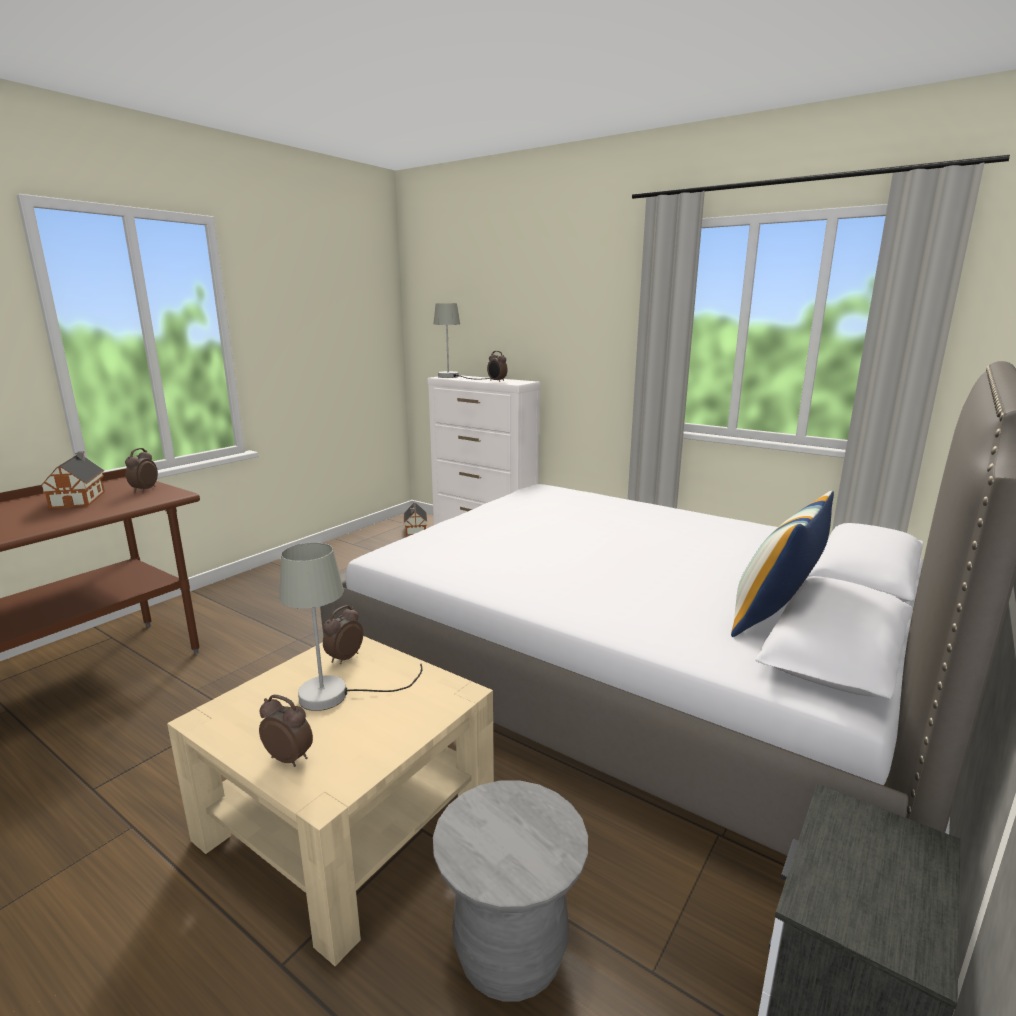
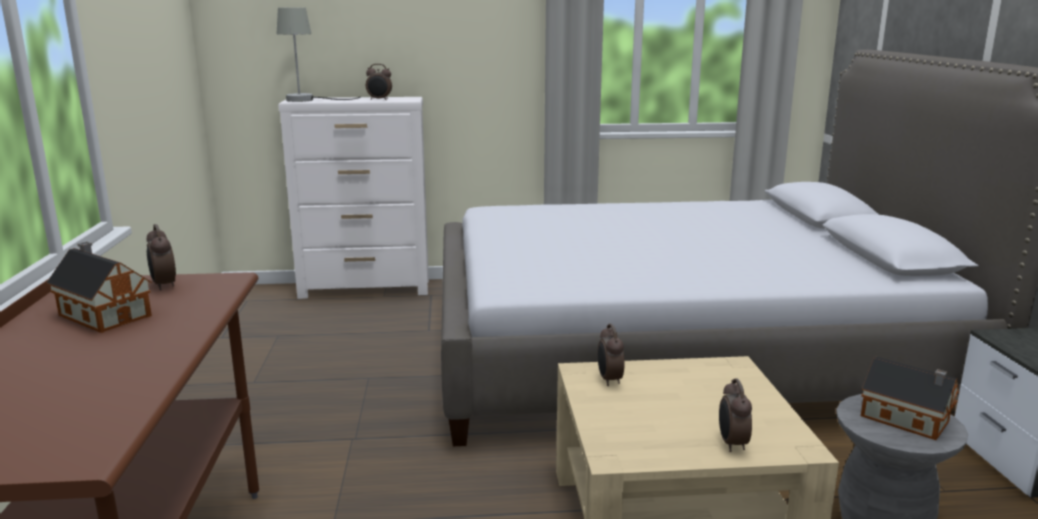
camera: 40 degrees left, 0 degrees up
alarm clock [259,695,313,767] -> alarm clock turned 75 degrees counterclockwise [719,378,752,452]
grey table lamp [279,543,422,711] -> none
toy house [404,503,427,535] -> toy house moved to [861,356,959,440]
pillow [731,491,834,637] -> none

